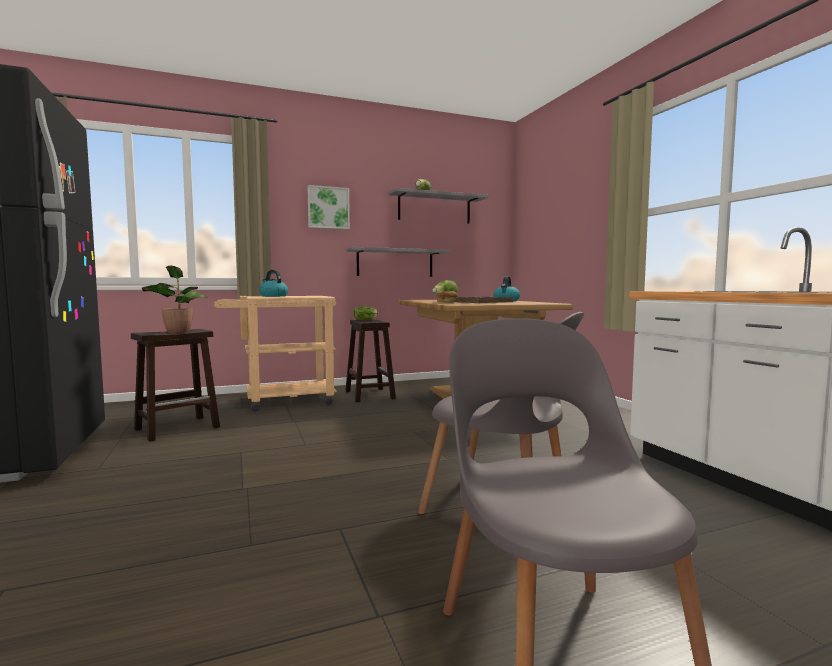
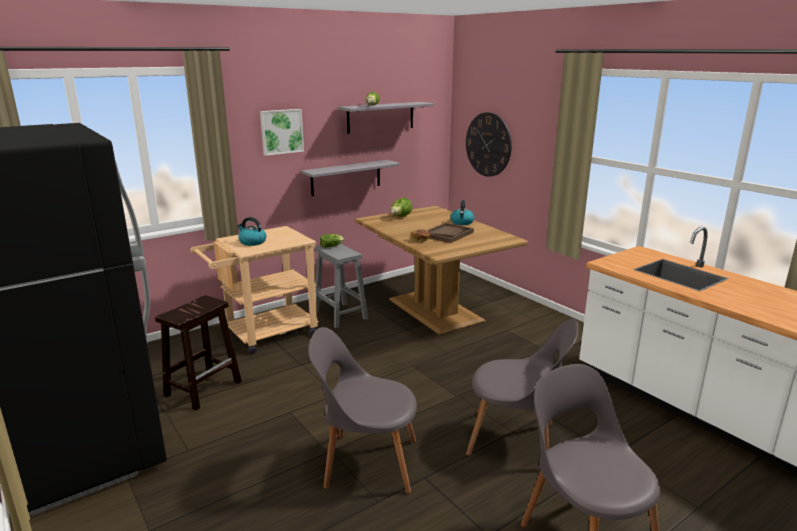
camera: 15 degrees left, 15 degrees up
potted plant [142,266,208,333] -> none
brown stool [345,319,396,402] -> grey stool [315,244,368,328]
none -> grey chair [308,327,417,494]
none -> wall clock [466,112,512,177]

